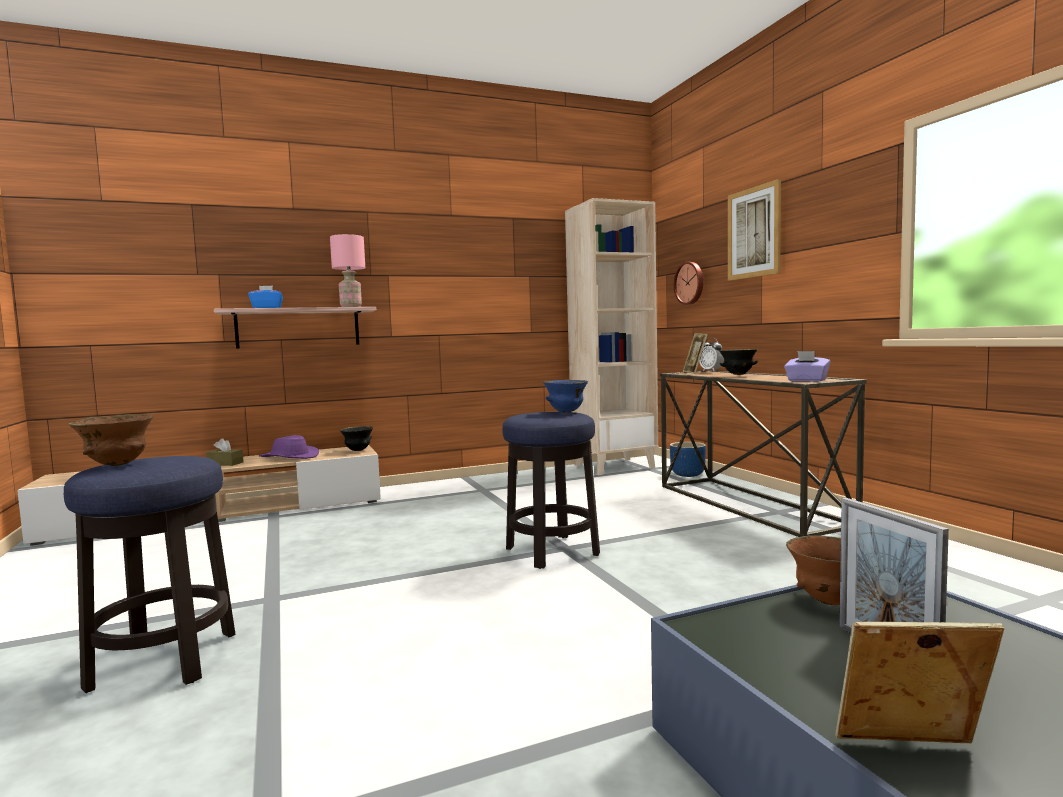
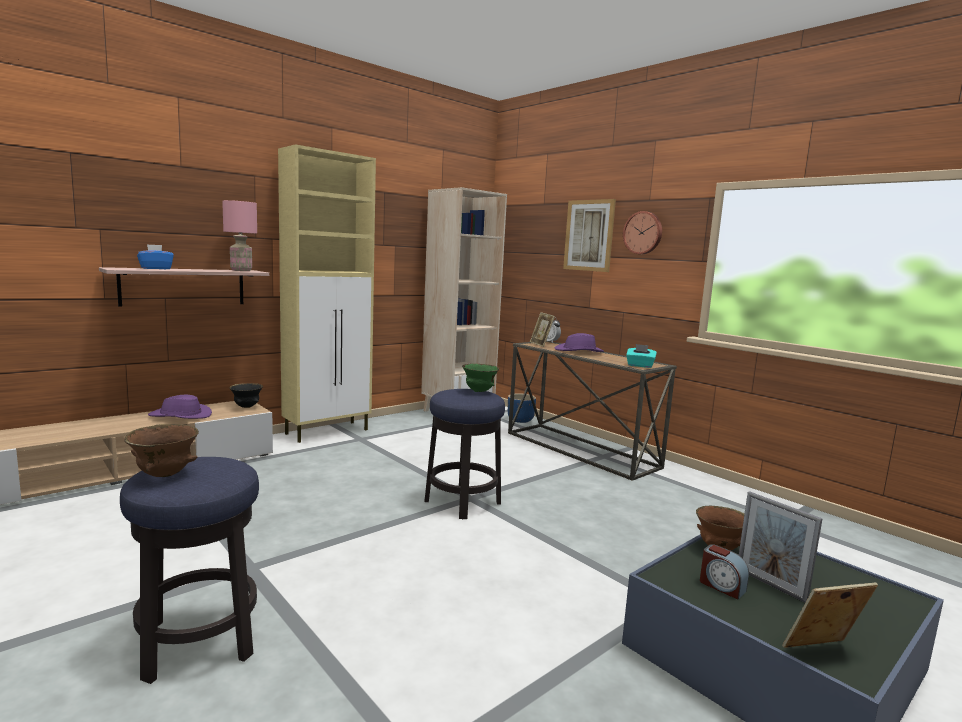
camera: 20 degrees left, 5 degrees up
brown tissue box [206,438,244,466] -> none
blue bowl [543,380,588,413] -> green bowl [462,363,499,392]
wall clock [674,262,703,305] -> wall clock moved to [623,211,662,254]
black bowl [719,349,758,375] -> purple hat [555,333,604,352]
purple tissue box [784,351,830,382] -> turquoise tissue box [626,344,657,368]
none -> beige cabinet [278,144,376,443]
none -> alarm clock [700,544,749,599]

